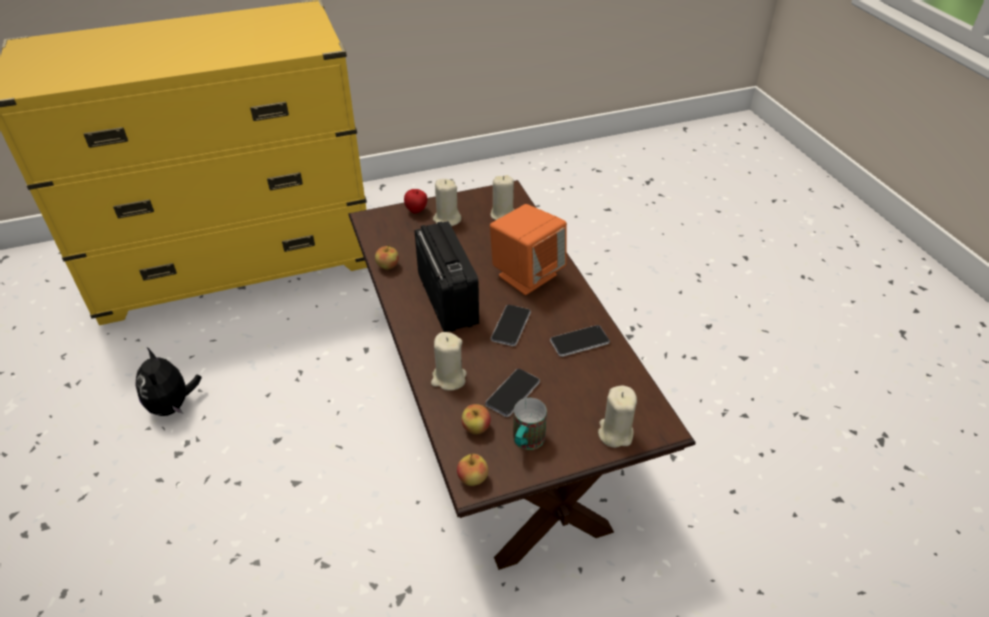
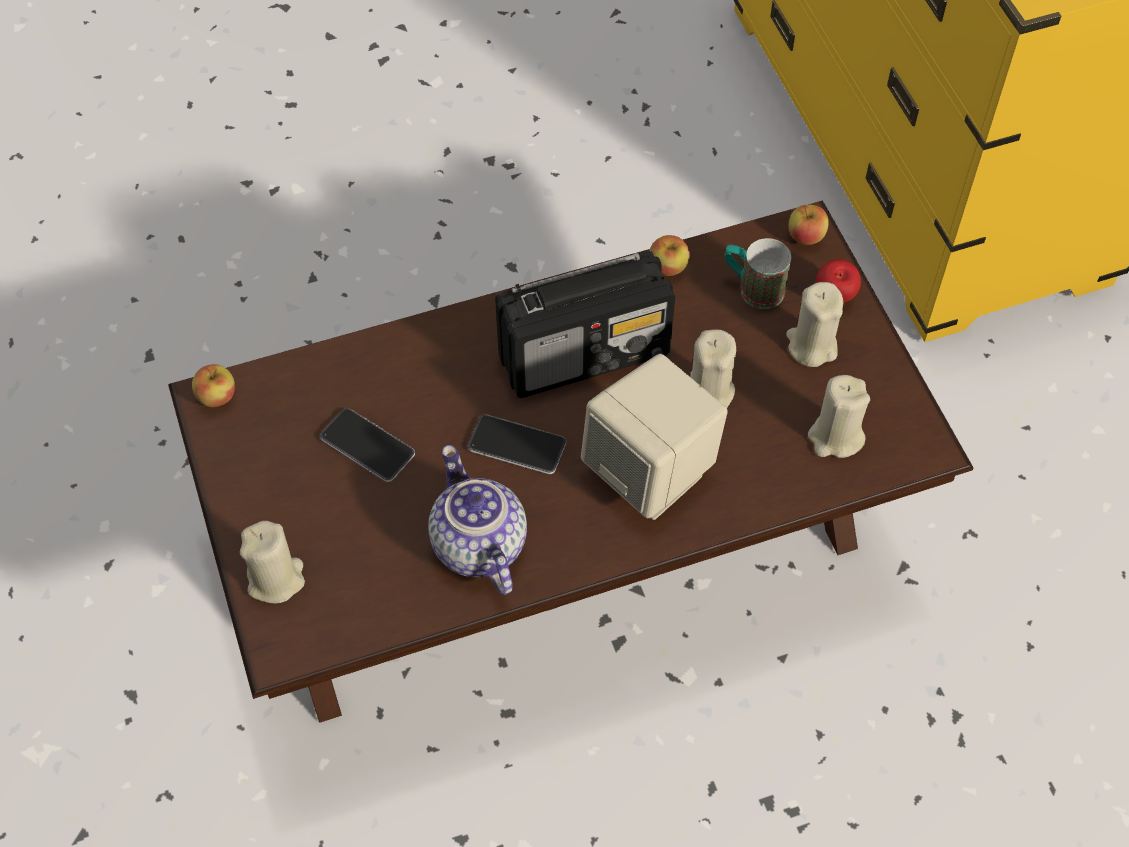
camera: 90 degrees right, 15 degrees up
plush toy [135,347,202,416] -> none
beige candle [431,332,467,391] -> beige candle moved to [690,329,736,408]
apple [461,404,491,434] -> apple moved to [789,205,829,245]
orange speaker [490,204,567,295] -> beige speaker [581,354,728,520]
mug [513,398,547,450] -> mug moved to [725,238,791,309]
phone [550,325,610,357] -> teapot [428,445,527,595]

